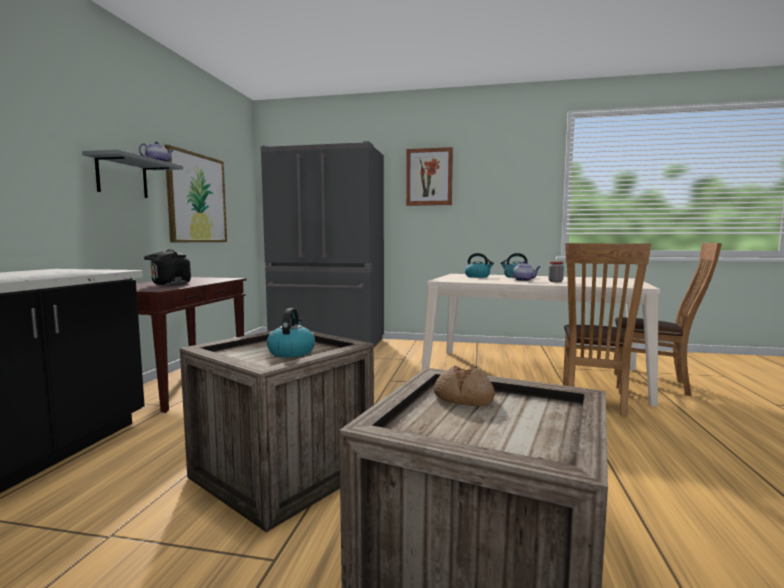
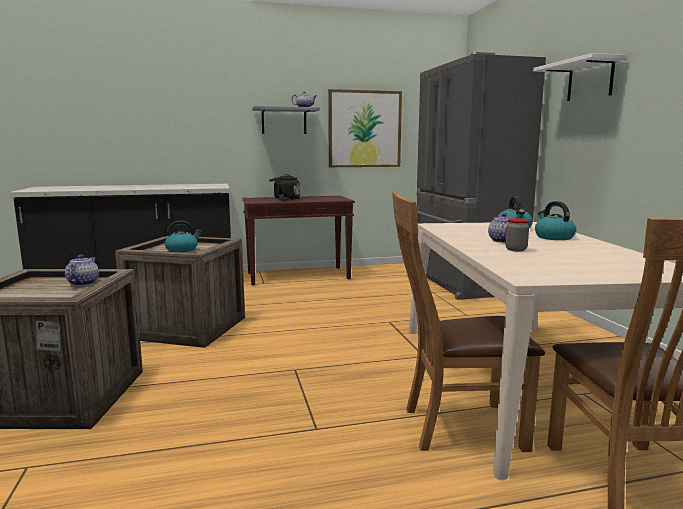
camera: 65 degrees right, 5 degrees up
picture [406,147,453,206] -> white shelf [533,53,626,101]
bread [434,366,495,406] -> teapot [65,255,99,286]

